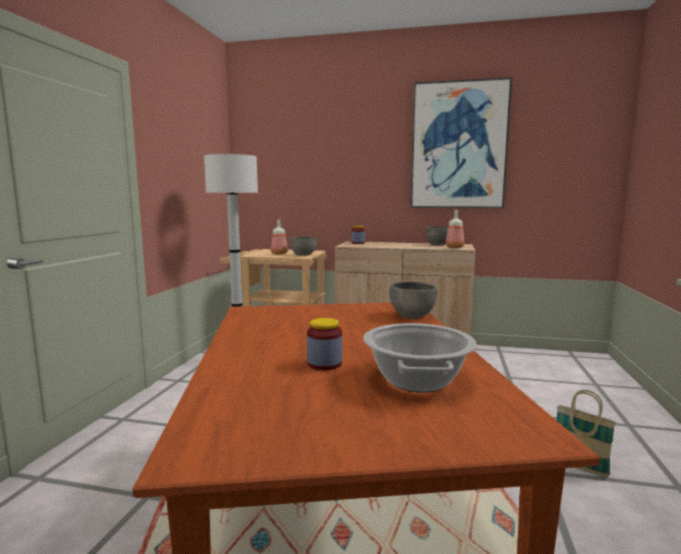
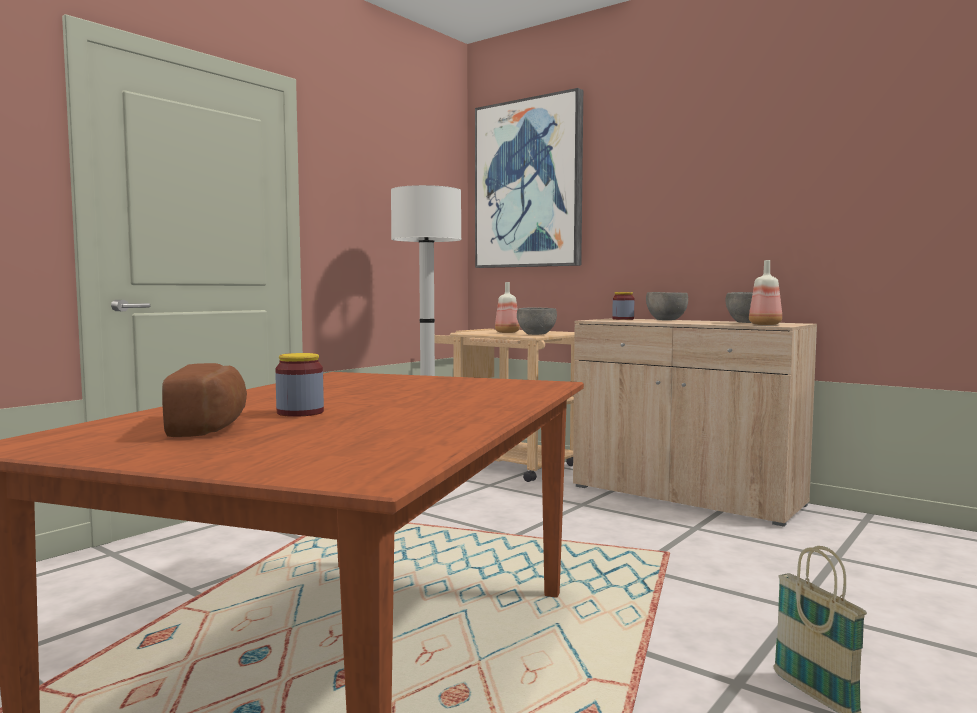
camera: 25 degrees right, 5 degrees down
cooking pot [363,323,476,393] -> none
grey bowl [389,282,437,319] -> grey bowl moved to [646,292,688,320]
picture [410,77,512,208] -> picture moved to [475,88,583,268]
none -> bread [162,363,247,437]

